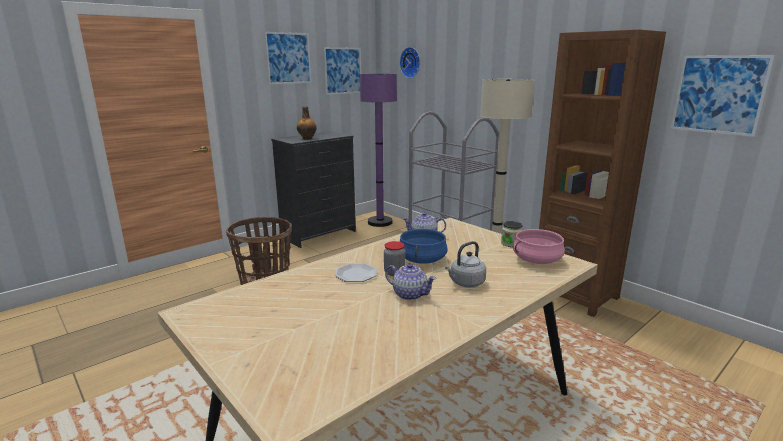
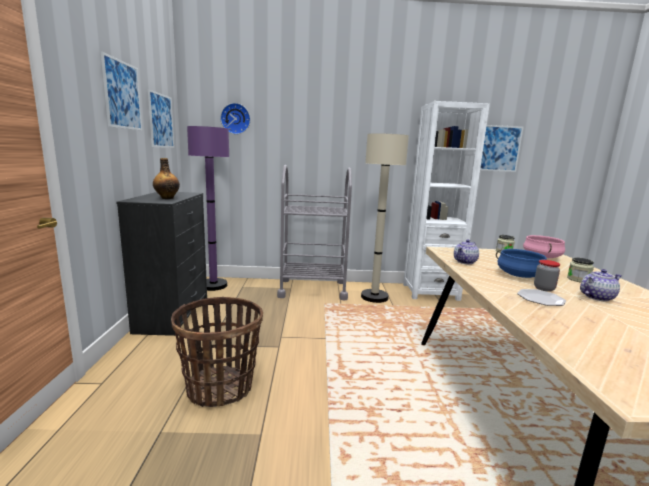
camera: 50 degrees left, 5 degrees down
grey kettle [445,241,486,287] -> jar [567,258,594,283]
brown bookcase [539,29,666,317] -> white bookcase [403,101,490,301]

